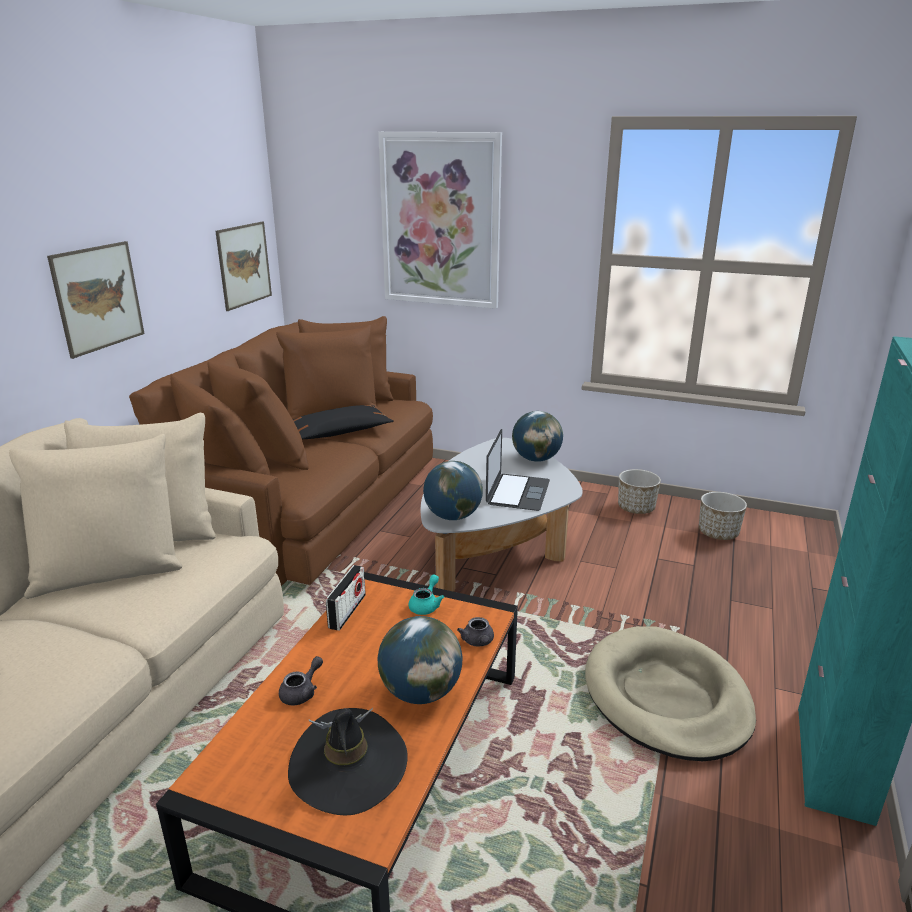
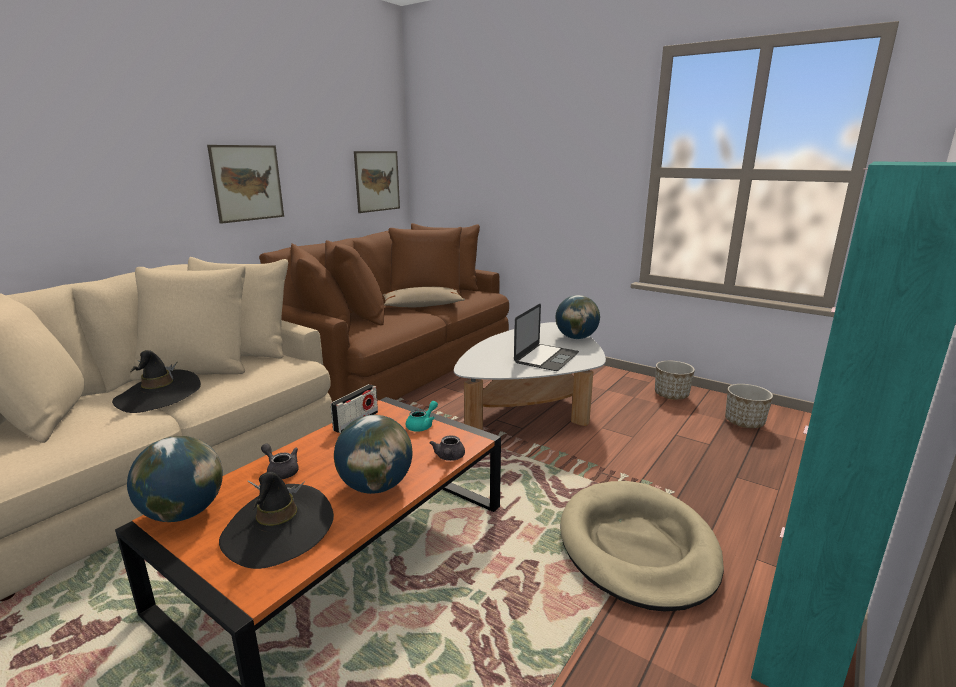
camera: 15 degrees right, 5 degrees down
grey teapot [279,656,323,705] -> grey teapot turned 105 degrees counterclockwise [261,444,299,479]
black pillow [293,405,394,440] -> beige pillow [383,287,465,307]
picture [378,132,502,309] -> none
globe [423,461,483,520] -> globe moved to [127,436,223,522]
none -> black hat [112,350,201,413]

